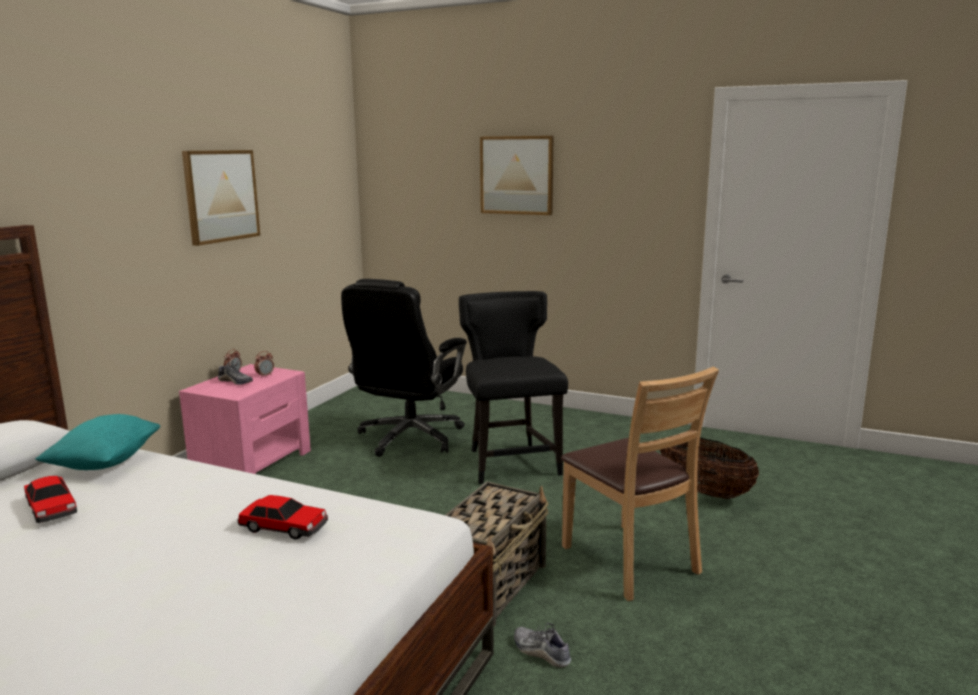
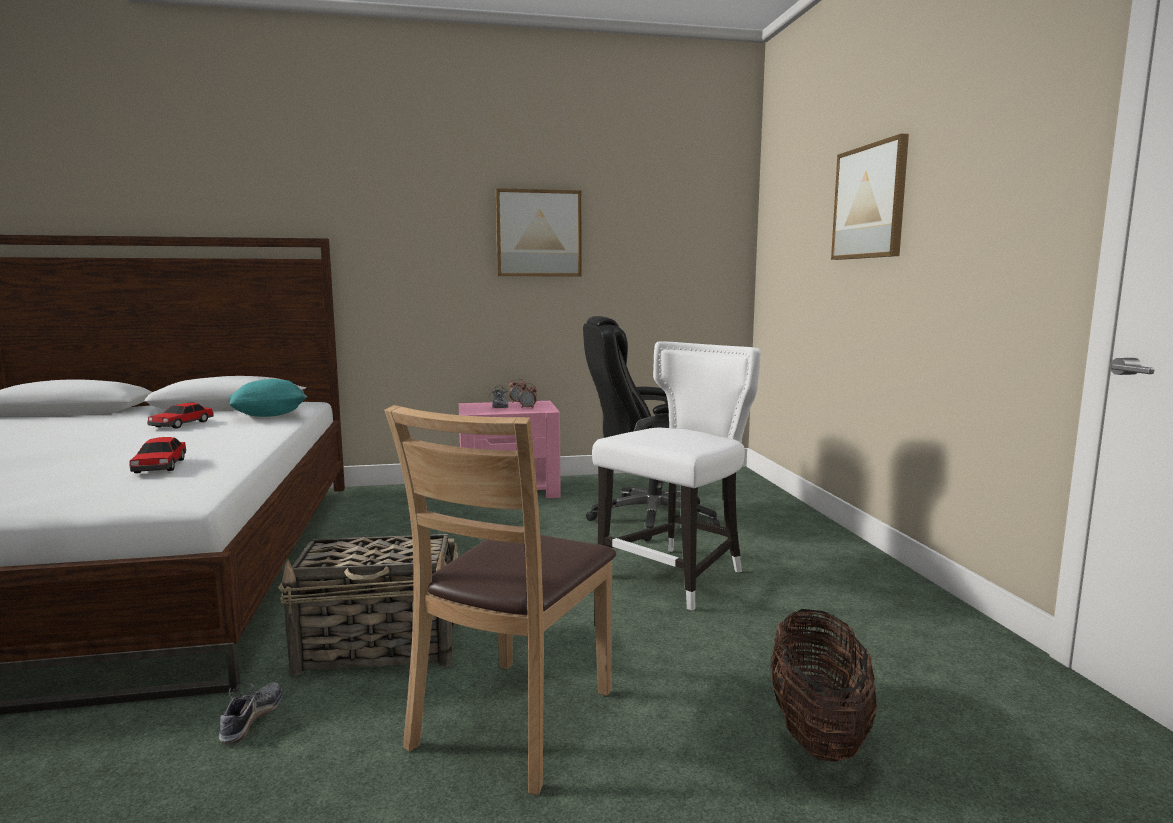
camera: 55 degrees right, 5 degrees down
black chair [459,291,568,484] -> white chair [592,341,761,611]

